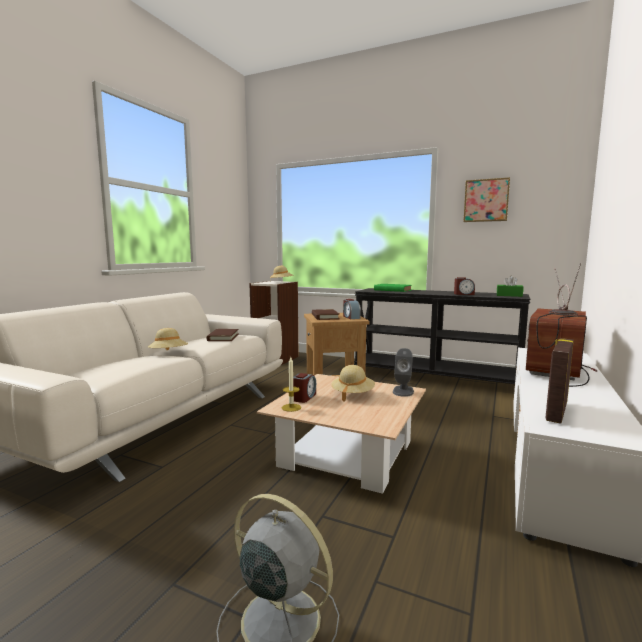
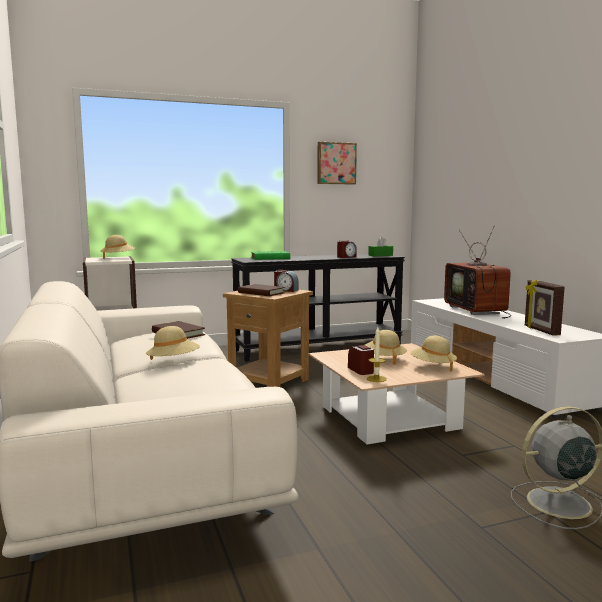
camera: 45 degrees left, 0 degrees up
grey speaker [393,348,414,397] -> none
none -> beige hat [411,335,457,372]

